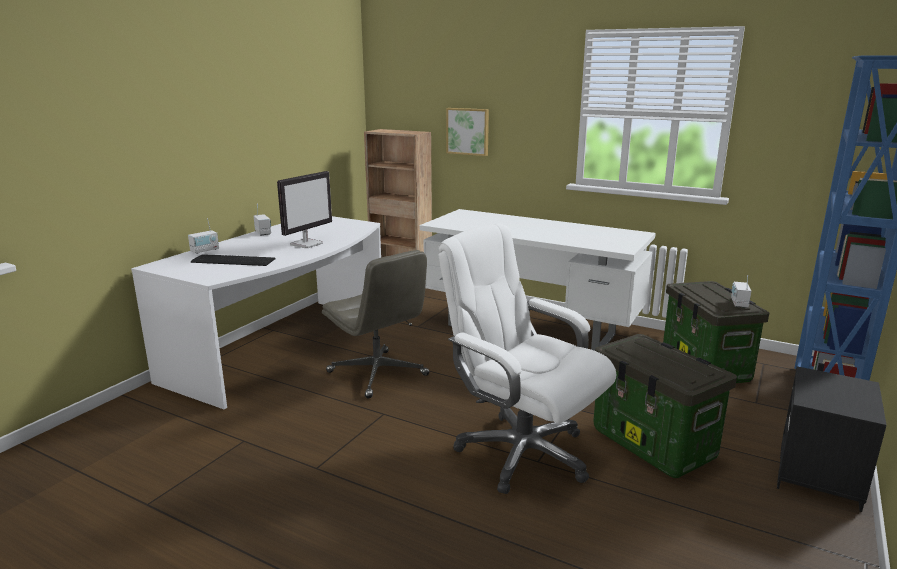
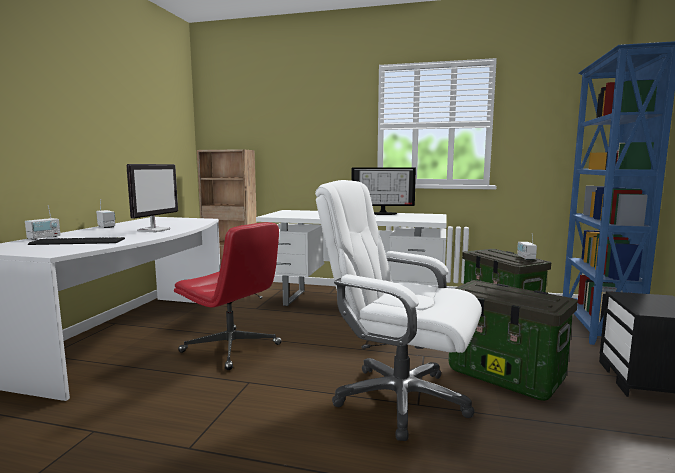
camera: 15 degrees left, 10 degrees down
grey office chair [322,250,430,399] -> red office chair [174,222,282,370]
picture [446,108,489,156] -> none
none -> monitor [352,168,416,215]

